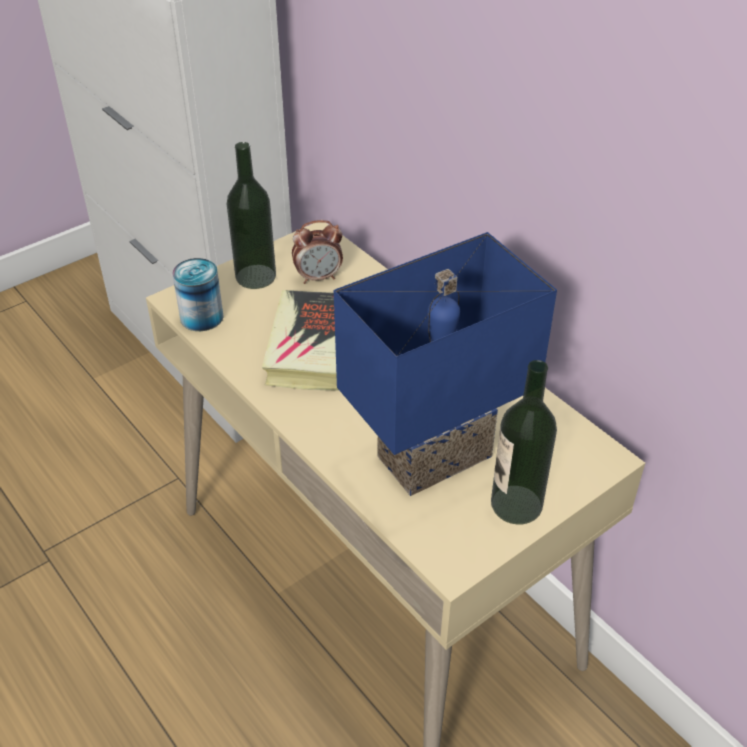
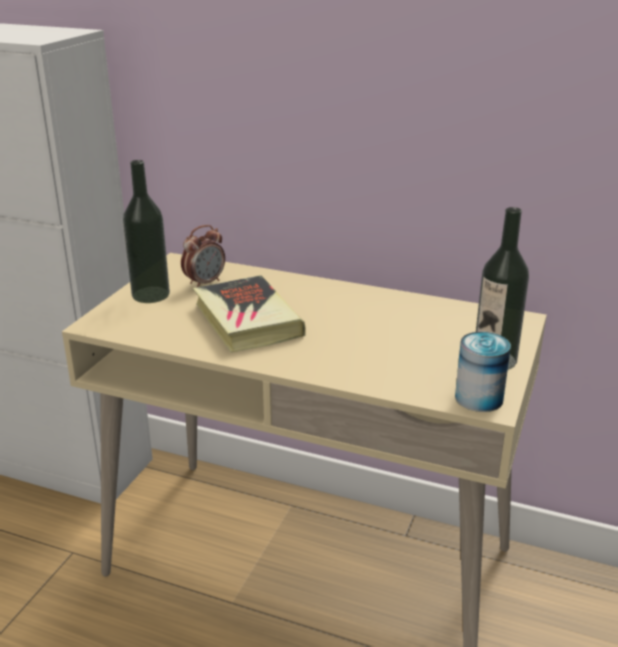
camera: 30 degrees left, 15 degrees down
can [172,258,224,331] -> can moved to [455,332,511,412]
blue table lamp [334,232,557,496] -> none

